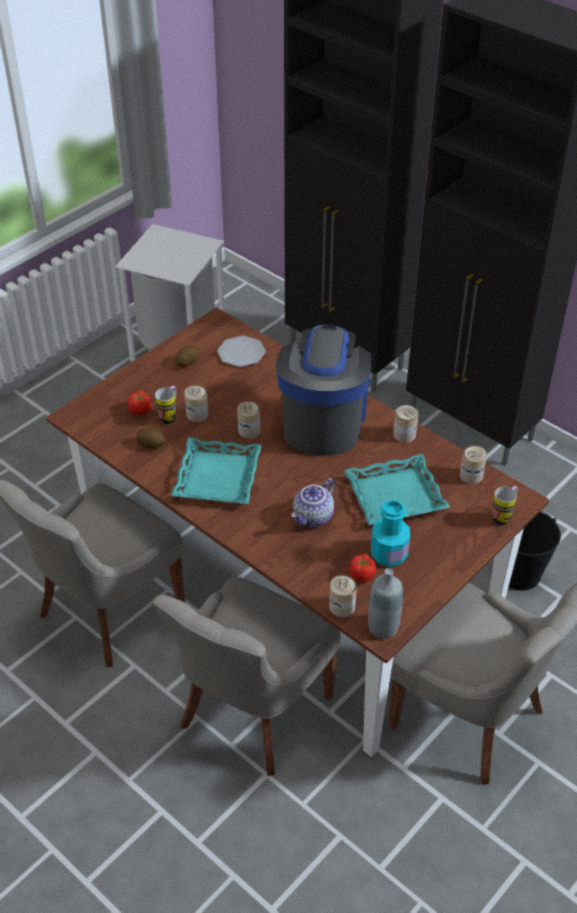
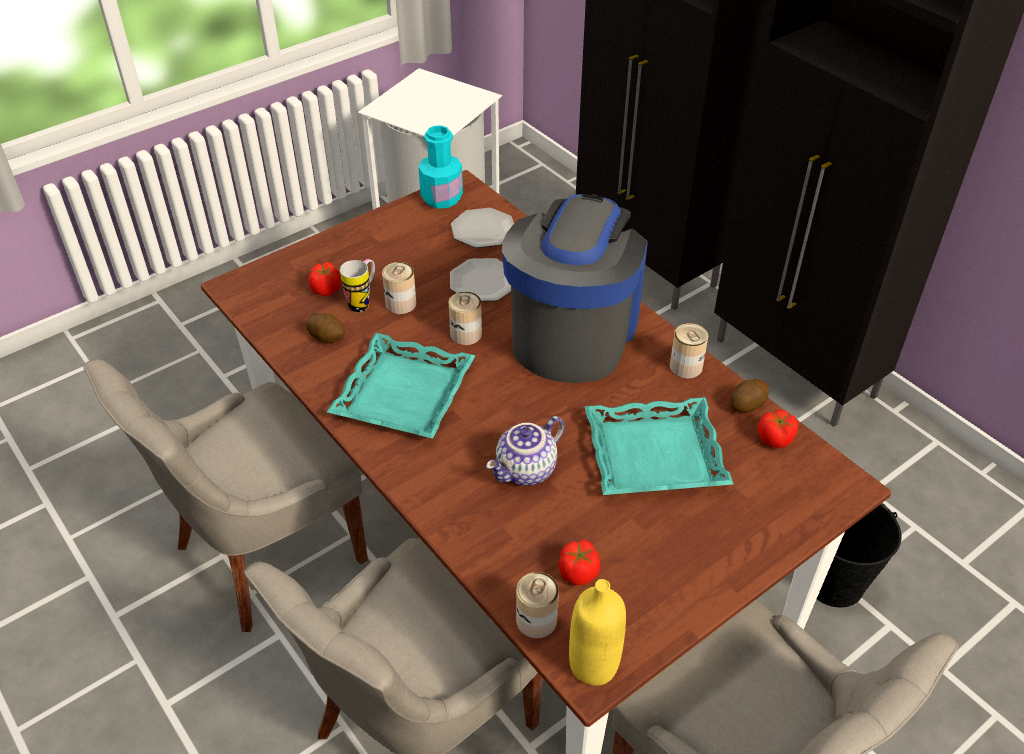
camera: 10 degrees right, 0 degrees up
potato [175,345,199,367] -> potato moved to [730,379,769,413]
grey bottle [368,568,403,639] -> yellow bottle [569,579,626,686]
turquoise bottle [371,500,410,567] -> turquoise bottle moved to [418,125,463,209]
can [460,445,487,484] -> tomato [757,410,798,448]
mug [492,486,518,526] -> none
none -> plate [450,258,511,302]

